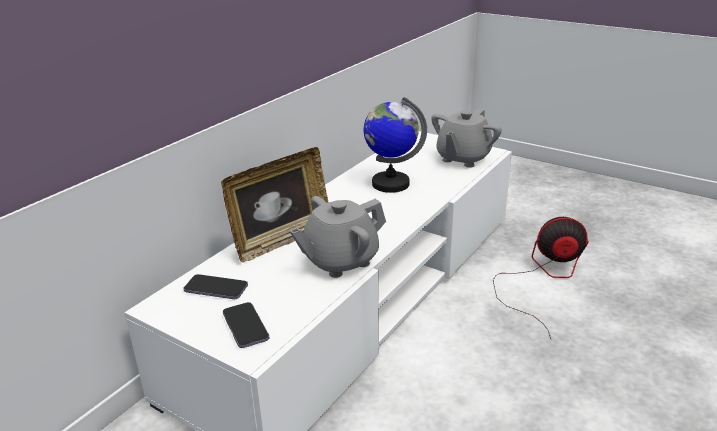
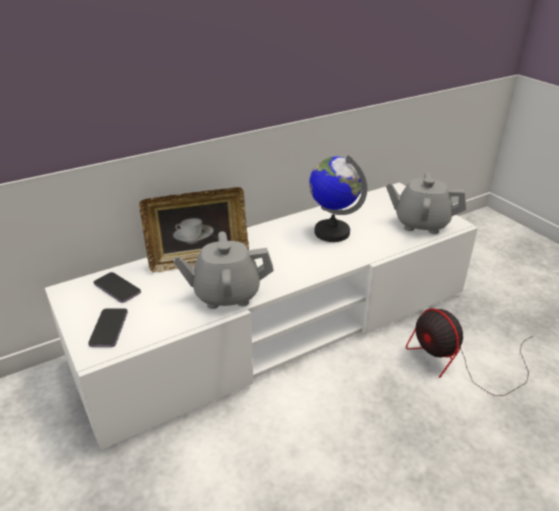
camera: 25 degrees right, 5 degrees up
grey teapot [431,109,502,168] -> grey teapot turned 45 degrees clockwise [386,173,466,234]
fan [493,217,589,339] -> fan turned 150 degrees counterclockwise [406,308,533,396]

